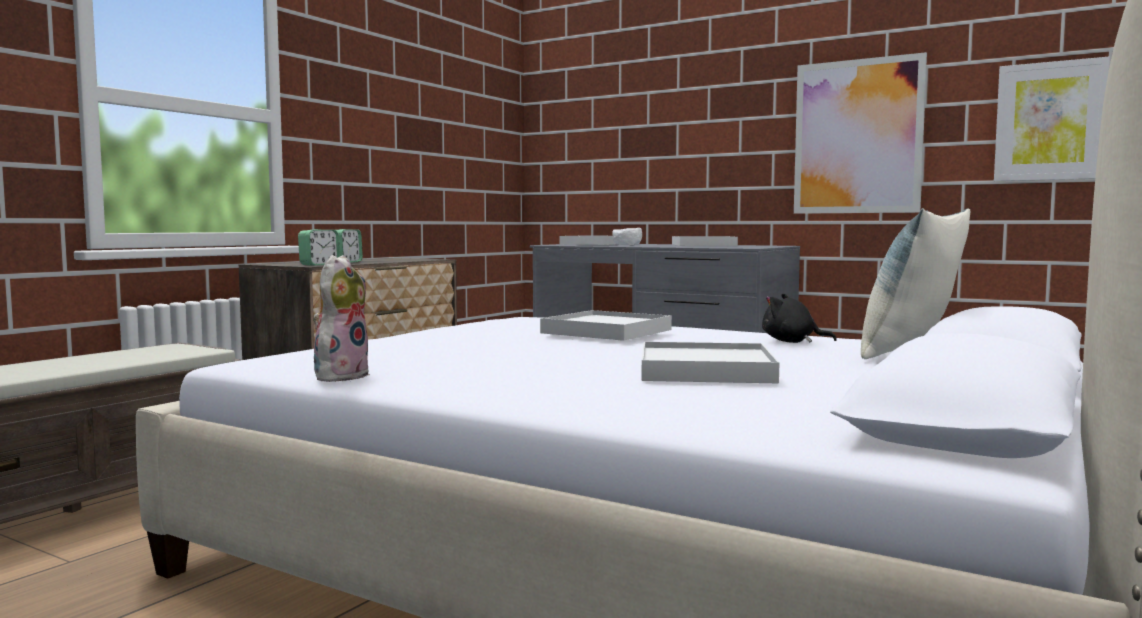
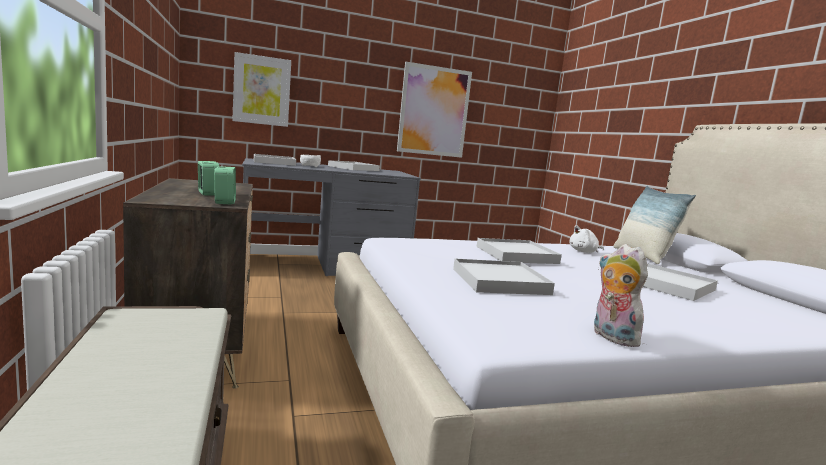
camera: 50 degrees left, 5 degrees up
black plush toy [762,293,837,343] -> white plush toy [570,225,604,253]
picture [994,57,1110,181] -> picture moved to [232,52,291,127]
none -> white tray [453,259,555,295]

